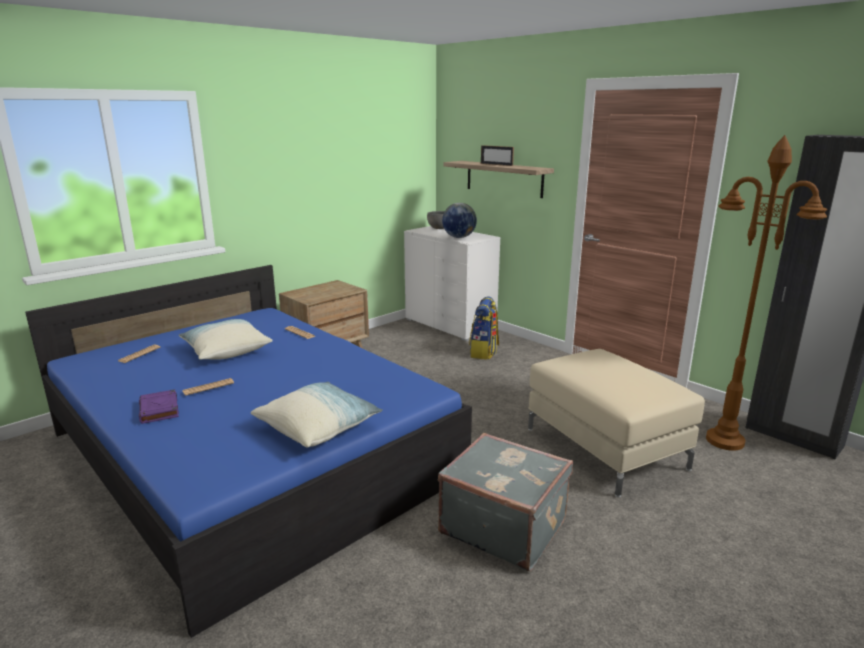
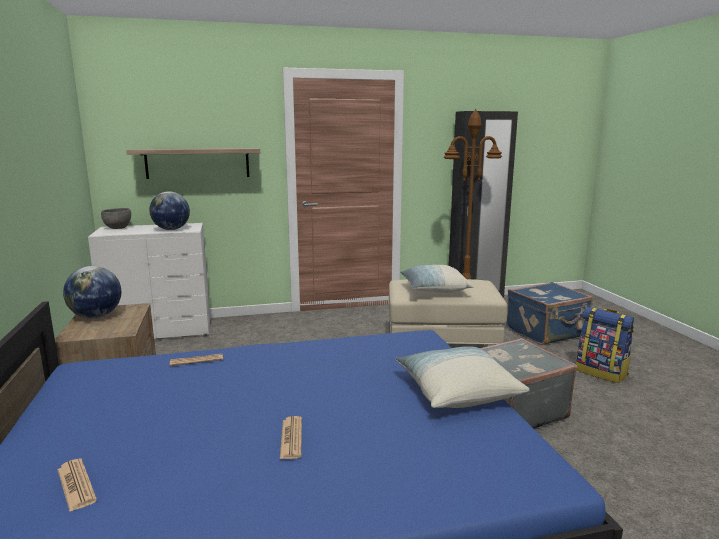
camera: 60 degrees left, 5 degrees down
purple book [139,389,179,424] -> none
pillow [178,319,273,360] -> pillow moved to [400,265,474,293]
backpack [469,297,499,360] -> backpack moved to [576,307,634,383]
picture frame [481,145,514,166] -> none
none -> globe [63,266,121,318]
none -> blue suitcase [506,282,593,345]

